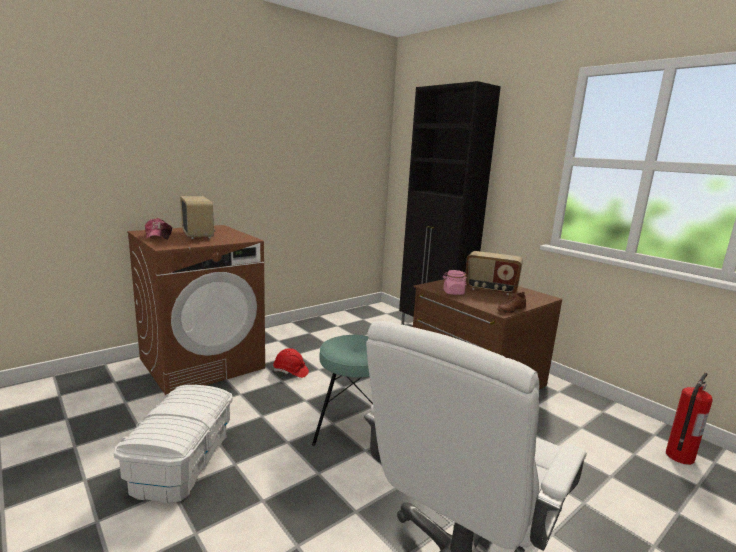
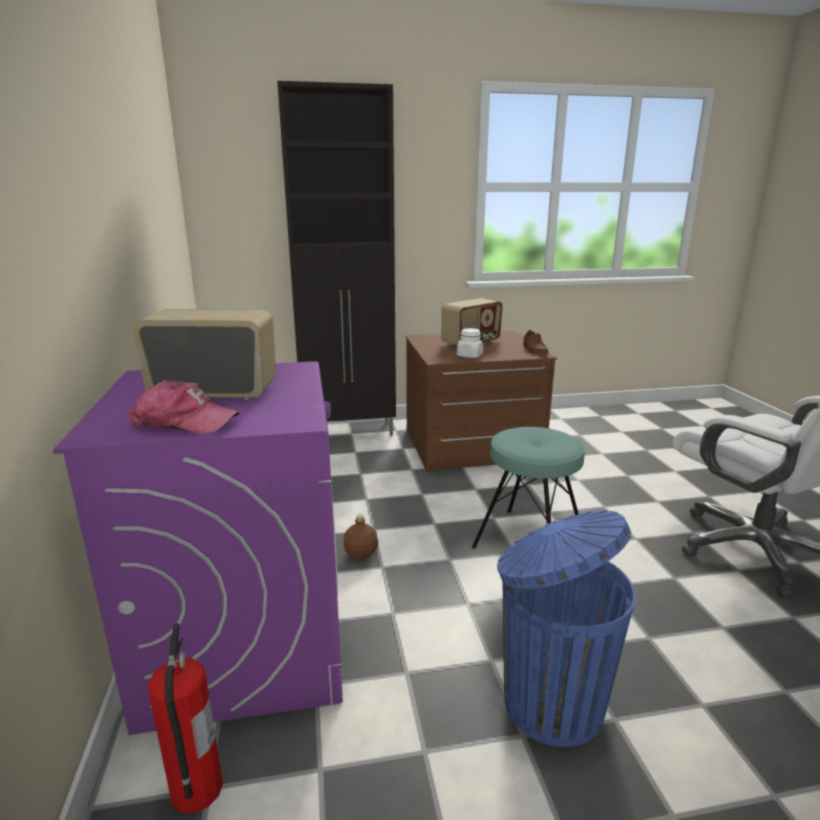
camera: 60 degrees left, 5 degrees up
white storage box [114,385,233,503] -> blue trash can [497,510,636,747]
brown washing machine [127,225,265,397] -> purple washing machine [53,361,343,735]
red hard hat [273,348,309,378] -> brown bottle [344,514,378,559]
pink jar [443,270,467,295] -> white jar [457,328,483,358]
fire extinguisher [666,373,713,465] -> fire extinguisher moved to [148,623,223,813]

